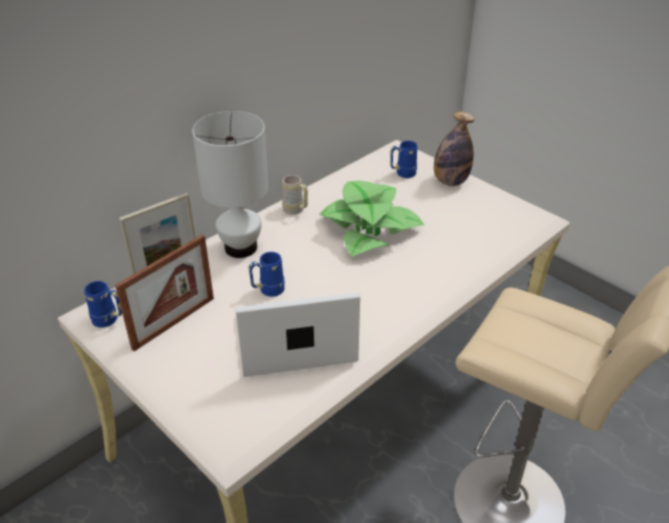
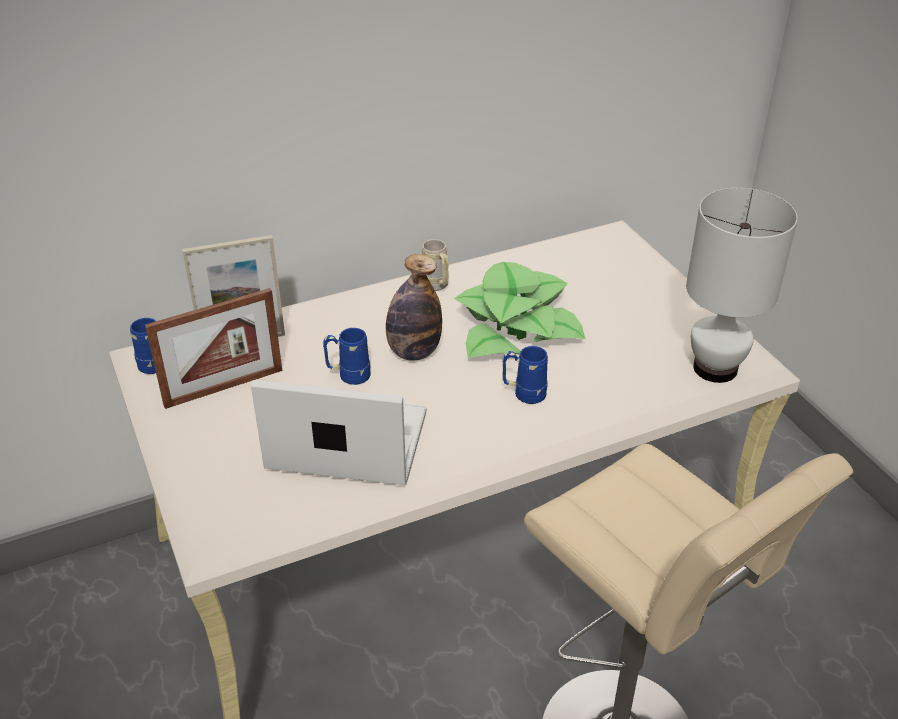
camera: 20 degrees right, 0 degrees up
white table lamp [192,111,268,258] -> white table lamp moved to [686,188,798,383]
blue mug [390,141,418,178] -> blue mug moved to [502,346,548,404]
bottle [434,112,475,186] -> bottle moved to [386,254,442,360]

